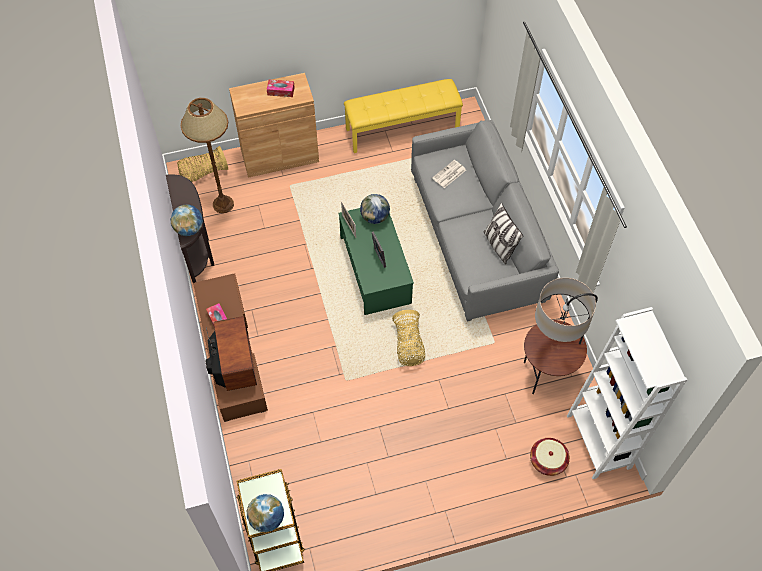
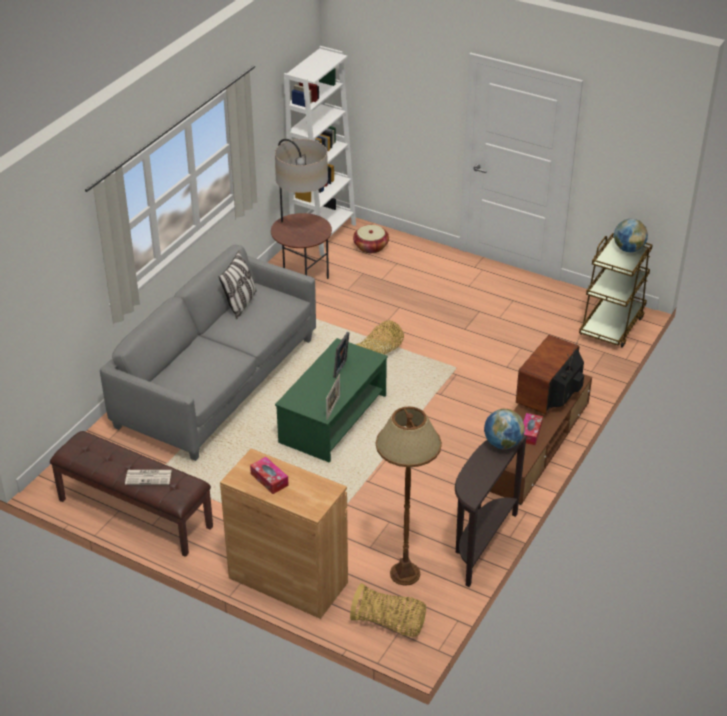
camera: 135 degrees left, 20 degrees down
yellow bench [344,79,463,153] -> brown bench [50,431,213,557]
globe [360,194,390,224] -> none
newspaper [432,160,466,188] -> newspaper moved to [125,470,172,485]

